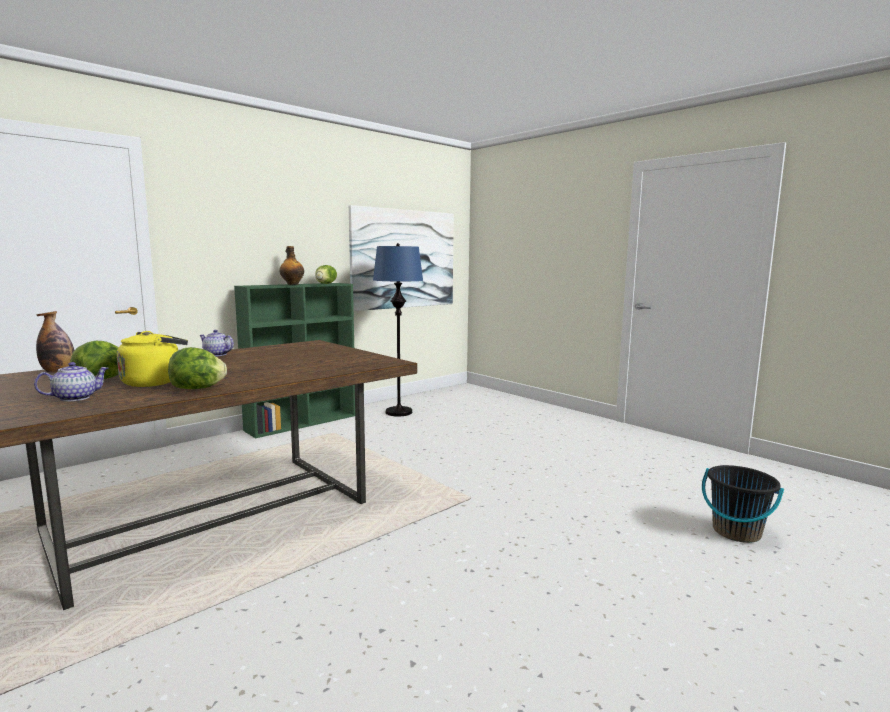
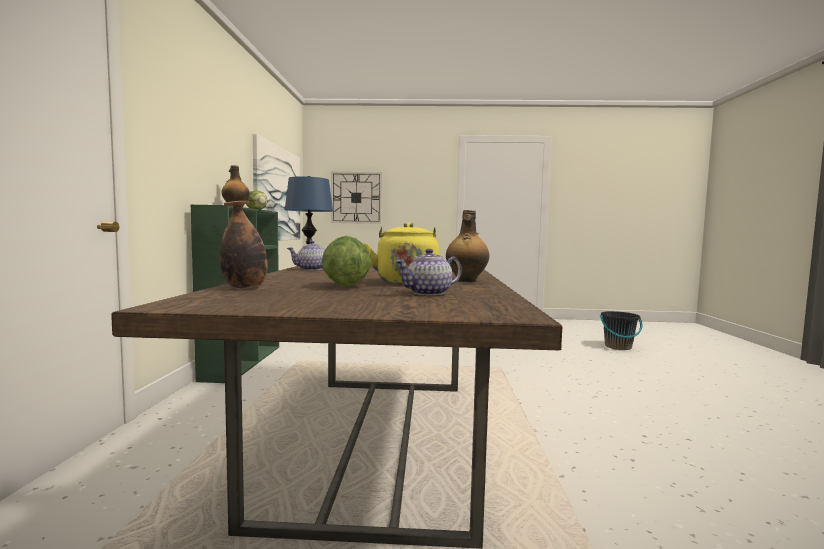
camera: 45 degrees left, 5 degrees down
teapot [34,362,109,401] -> teapot turned 120 degrees counterclockwise [395,249,462,296]
lettuce [168,347,227,389] -> bottle [446,210,489,282]
none -> wall clock [331,172,382,224]

